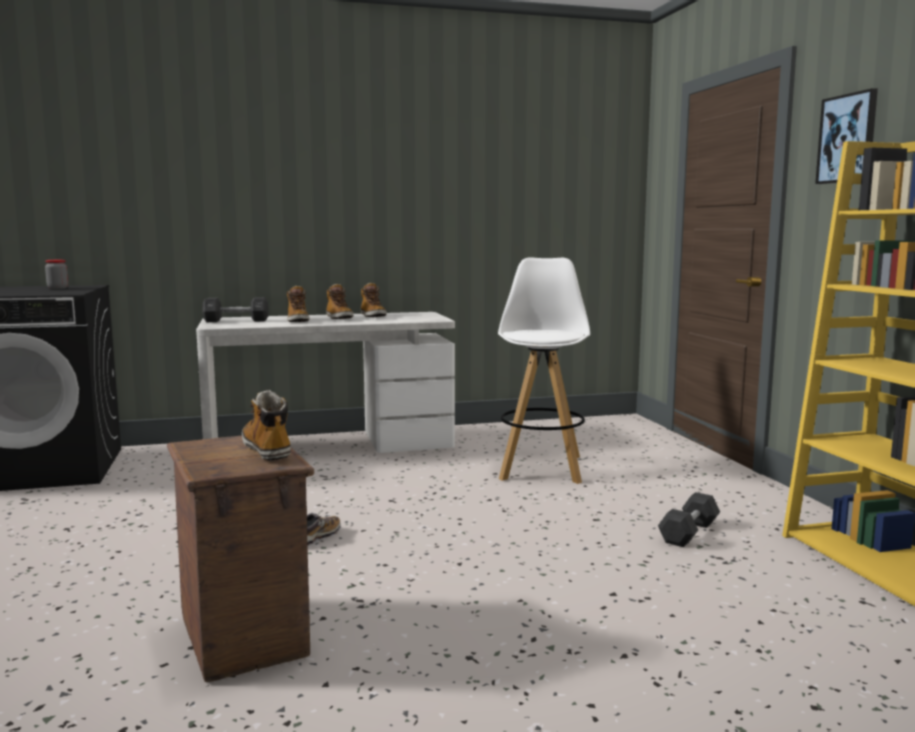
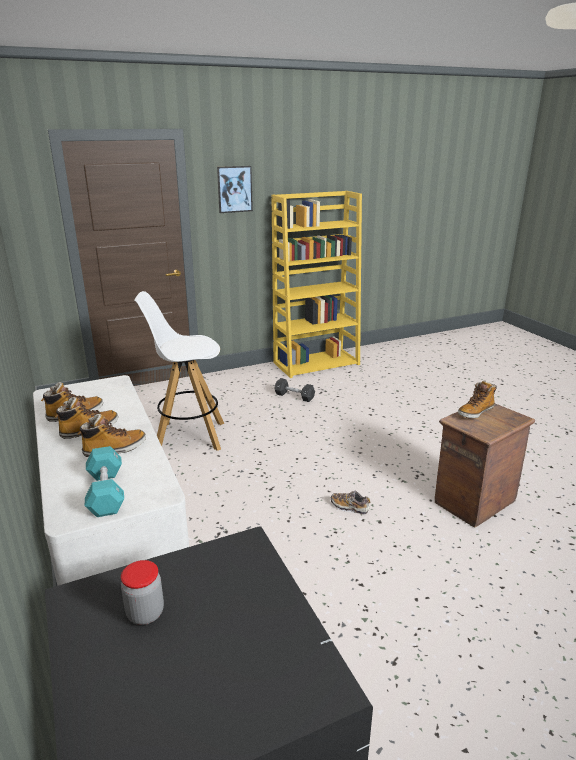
camera: 100 degrees left, 15 degrees up
black dumbbell [202,297,269,322] -> turquoise dumbbell [85,446,124,517]

